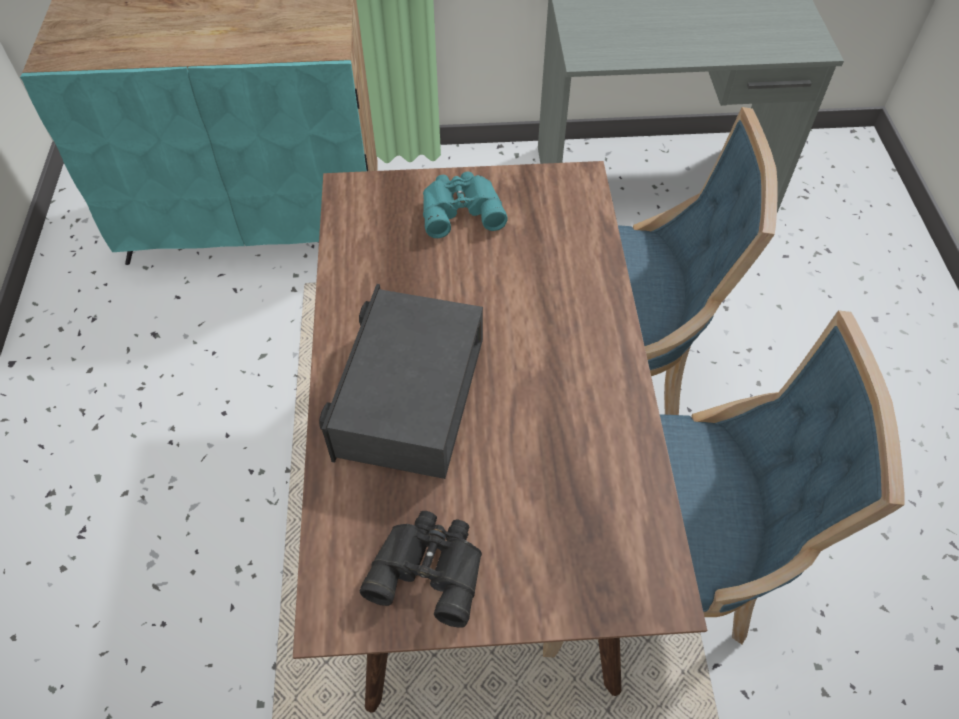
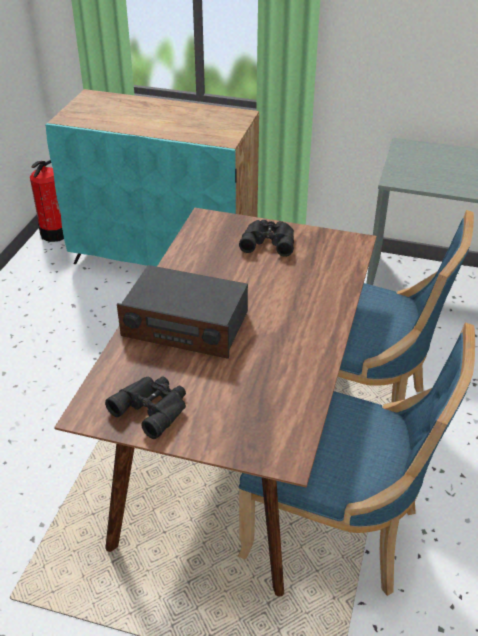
camera: 20 degrees right, 15 degrees down
radio [319,284,483,479] -> radio turned 105 degrees counterclockwise [117,265,248,359]
turquoise binoculars [423,172,508,238] -> black binoculars [239,220,294,257]
none -> fire extinguisher [30,160,64,242]

